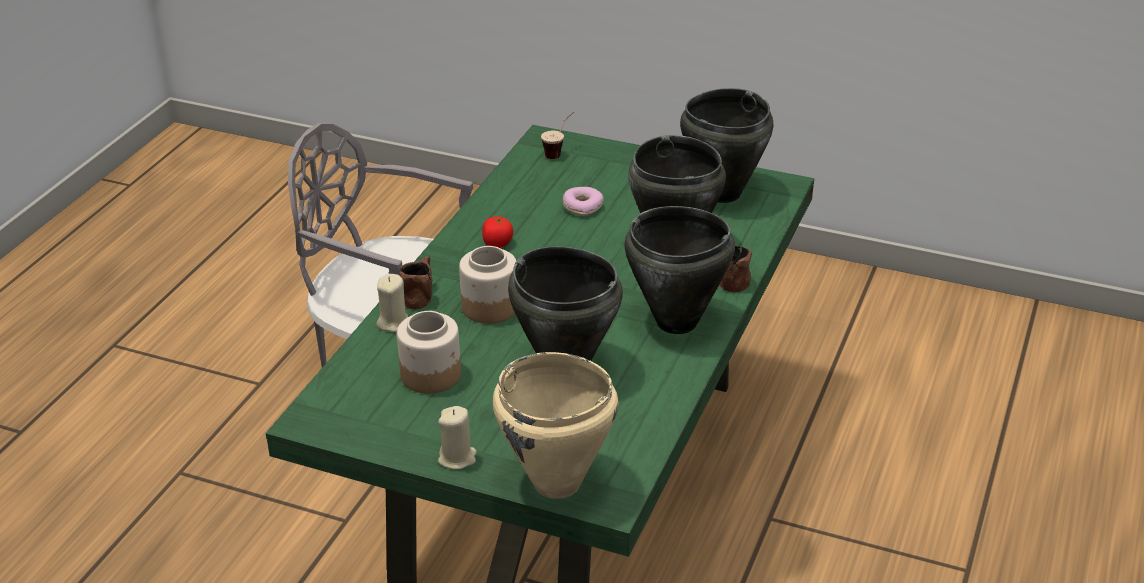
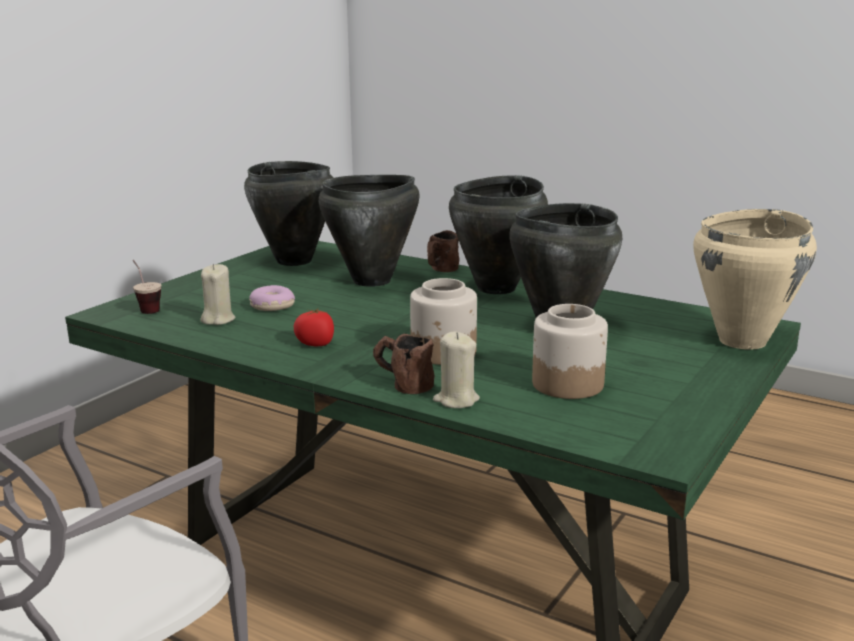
camera: 80 degrees left, 15 degrees down
beige candle [438,406,477,469] -> beige candle moved to [200,264,235,325]

